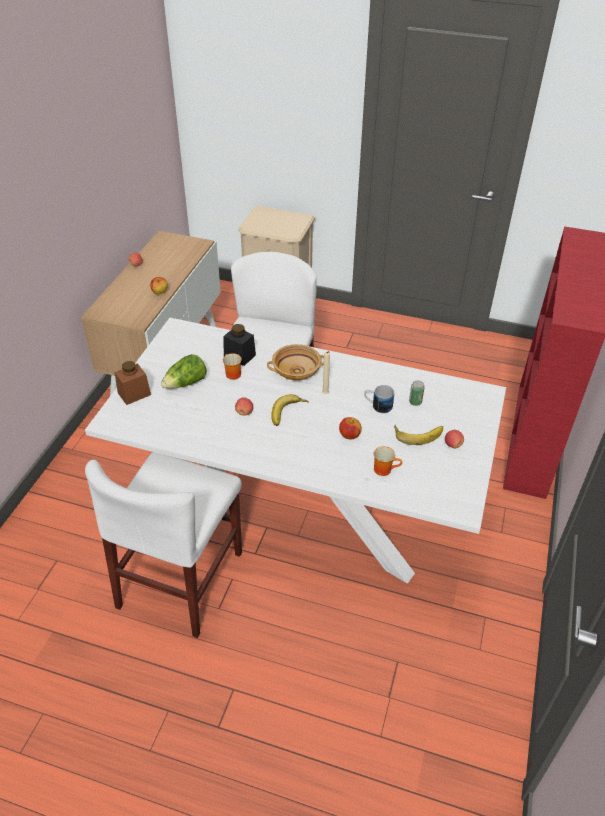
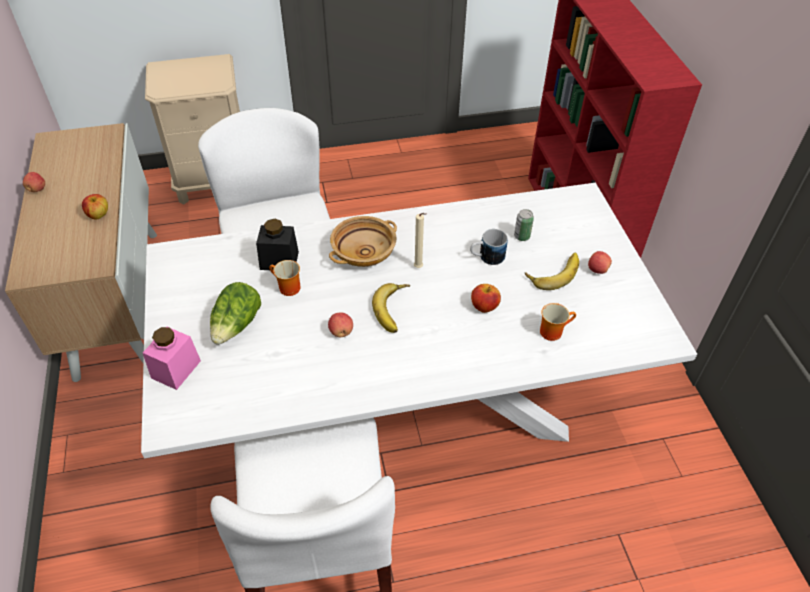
camera: 30 degrees left, 5 degrees up
brown jar [114,361,151,405] -> pink jar [143,326,201,390]

